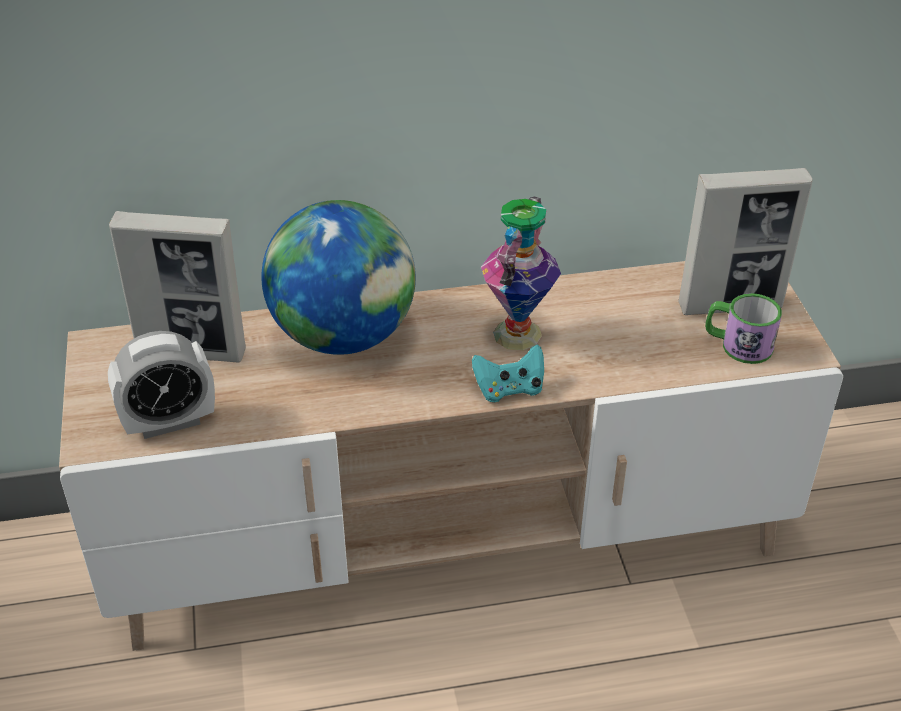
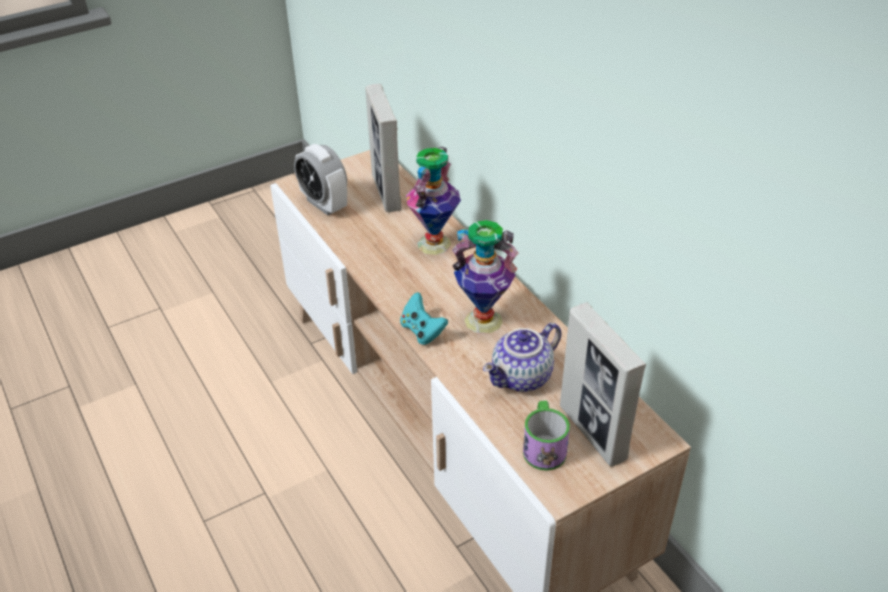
camera: 70 degrees right, 0 degrees up
globe [261,200,416,355] -> vase [406,147,461,255]
none -> teapot [483,323,561,392]

